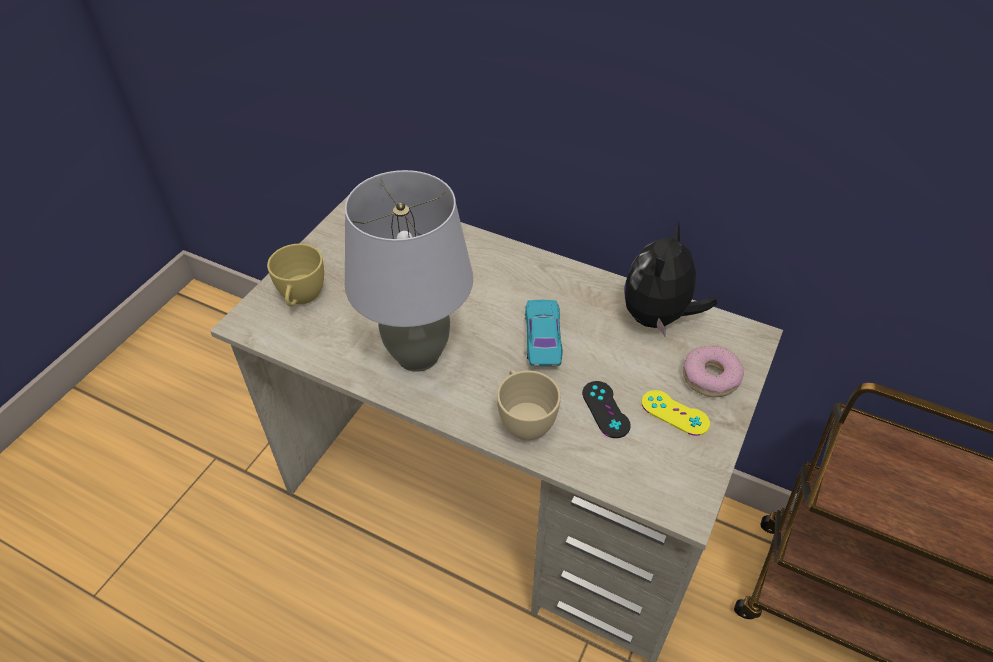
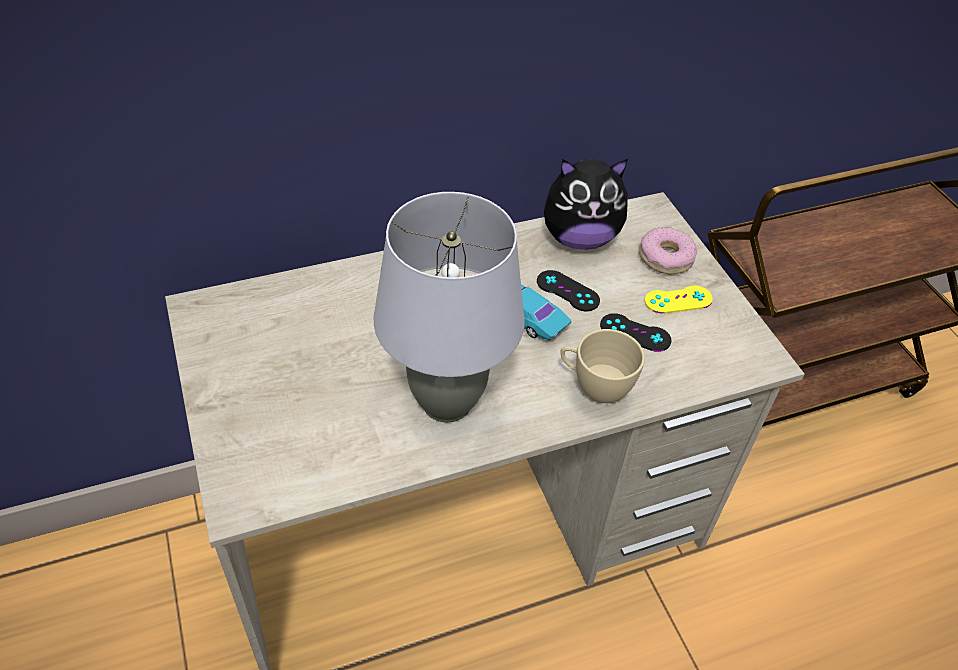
camera: 50 degrees left, 0 degrees up
yellow cup [267,244,324,307] -> none
plush toy [624,221,717,336] -> plush toy turned 75 degrees counterclockwise [544,159,628,250]
none -> black game controller [537,270,600,311]

